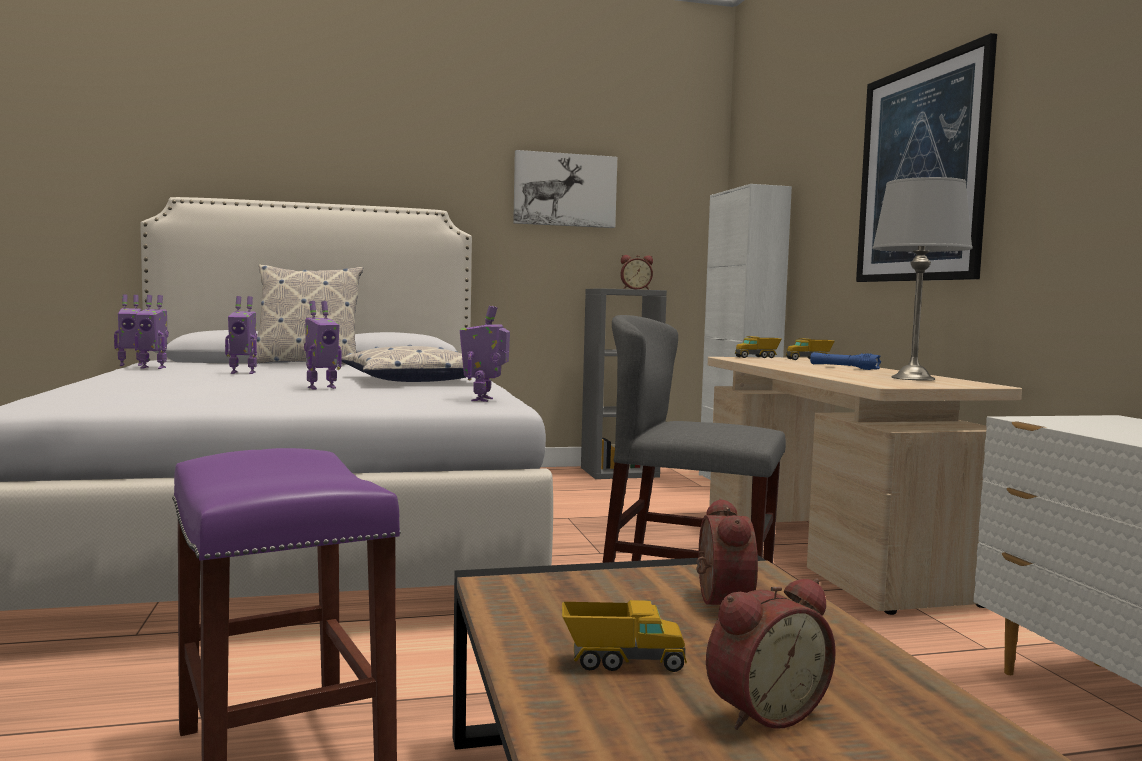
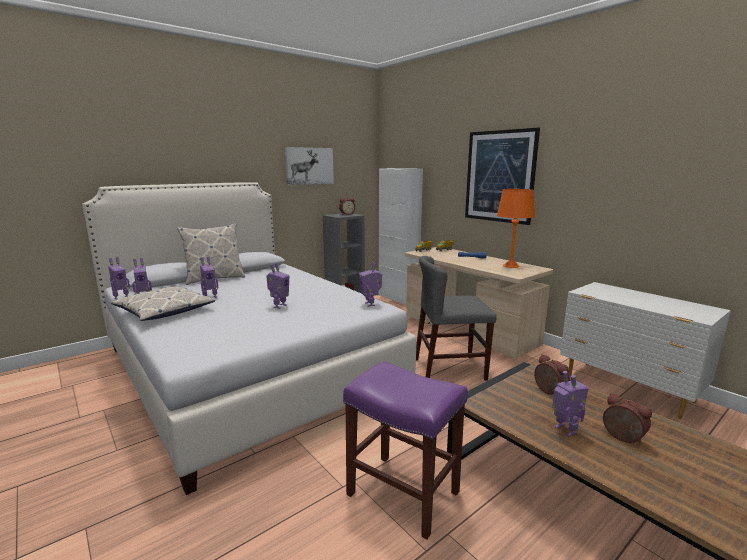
camera: 25 degrees left, 10 degrees up
pillow [342,345,466,382] -> pillow moved to [111,286,215,321]
toy truck [562,600,687,672] -> toy robot [552,371,589,437]
alarm clock [706,578,836,730] -> alarm clock turned 75 degrees counterclockwise [603,393,652,443]
grey table lamp [872,177,973,381] -> orange table lamp [497,189,535,268]

